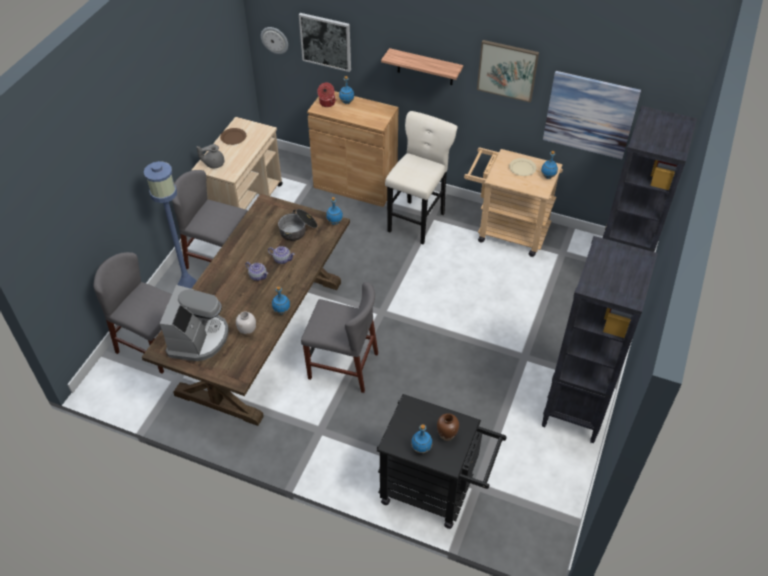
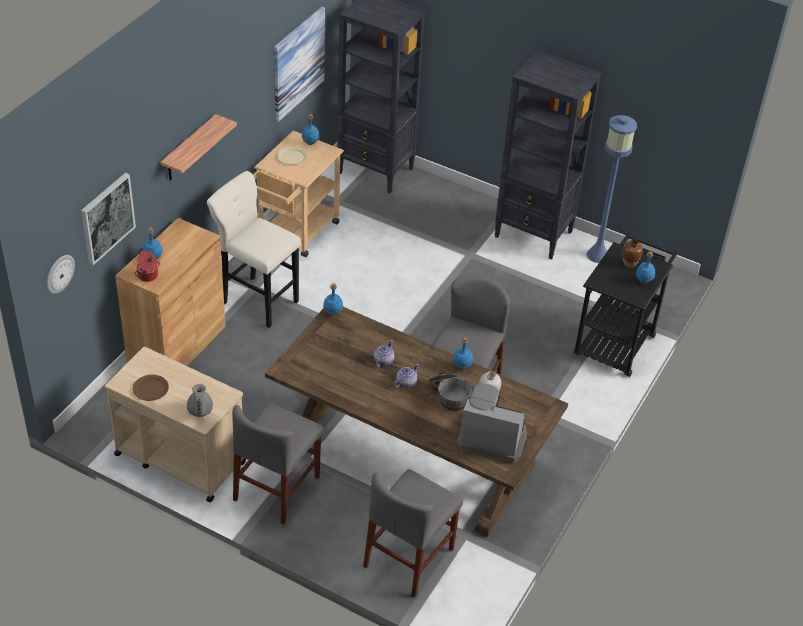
camera: 85 degrees left, 5 degrees down
blue floor lamp [144,161,197,289] -> blue floor lamp moved to [587,115,637,263]
cooking pot [278,209,318,241] -> cooking pot moved to [427,372,472,411]
picture [477,40,539,102] -> none

